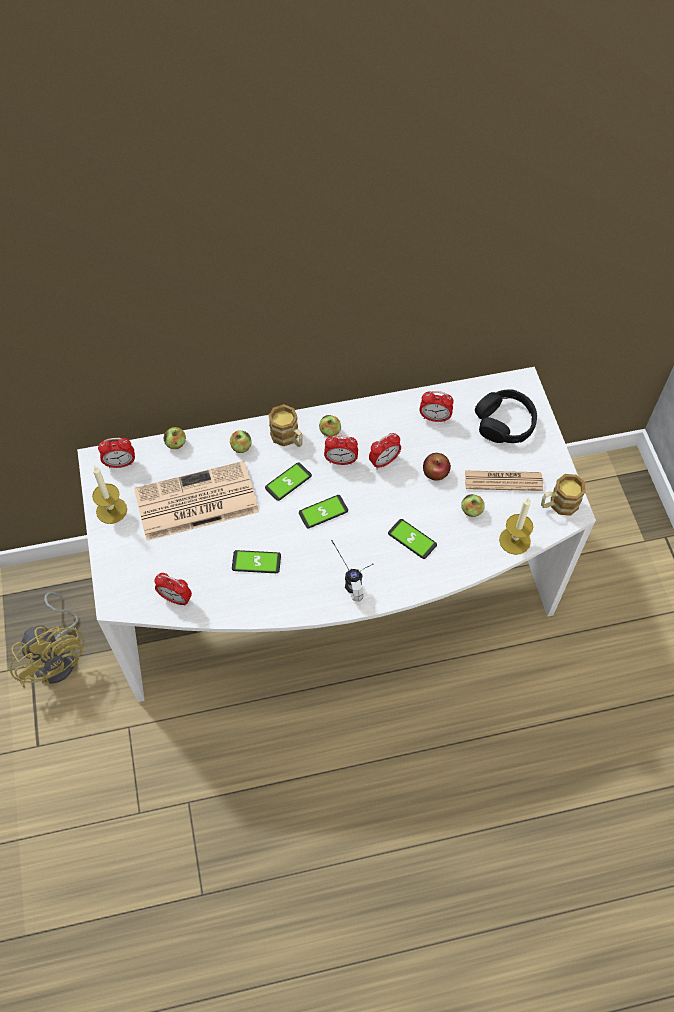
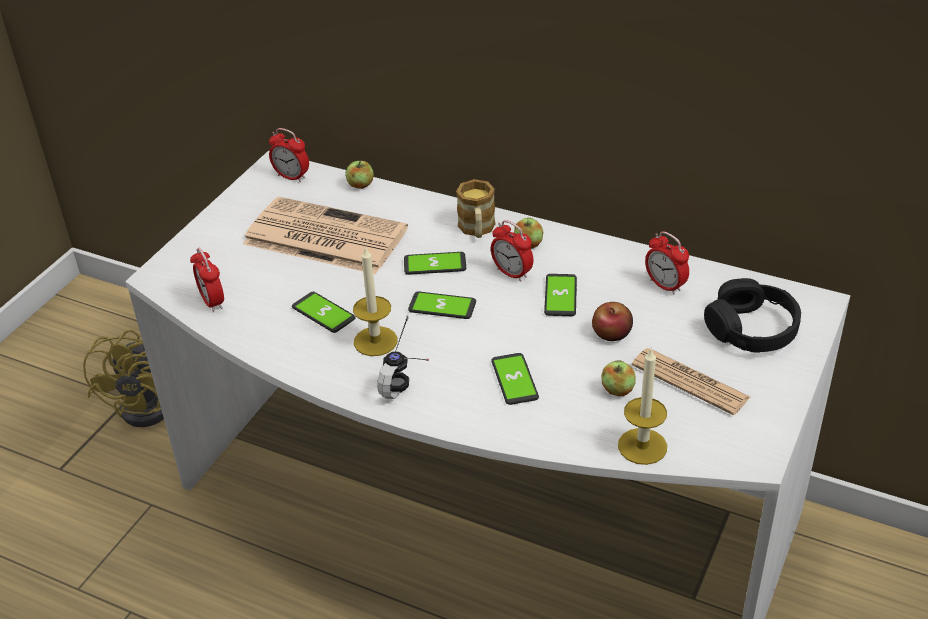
camera: 40 degrees right, 20 degrees down
candle [92,466,127,524] -> candle moved to [353,246,398,356]
apple [230,430,252,453] -> none
alarm clock [369,433,401,469] -> phone [544,274,577,316]
mug [541,474,586,516] -> none

